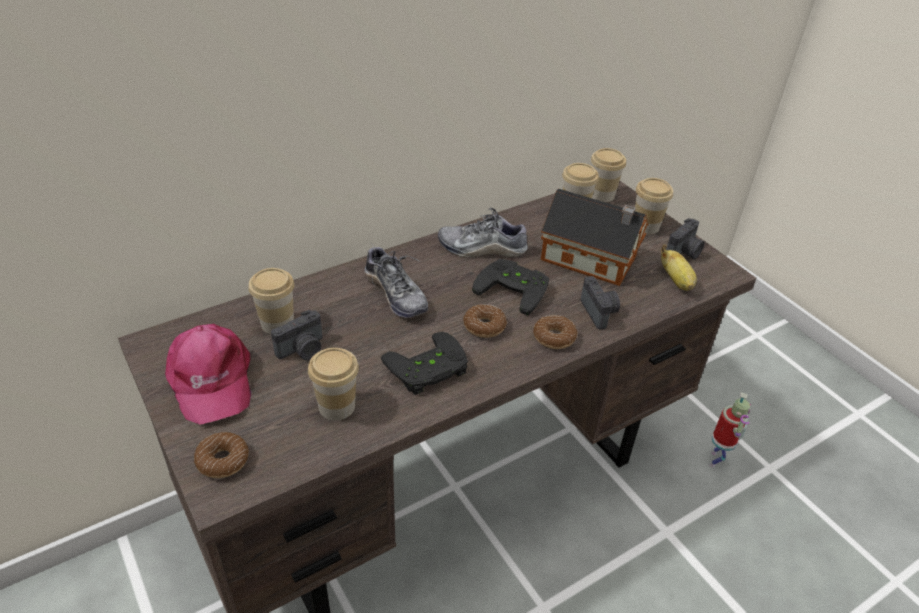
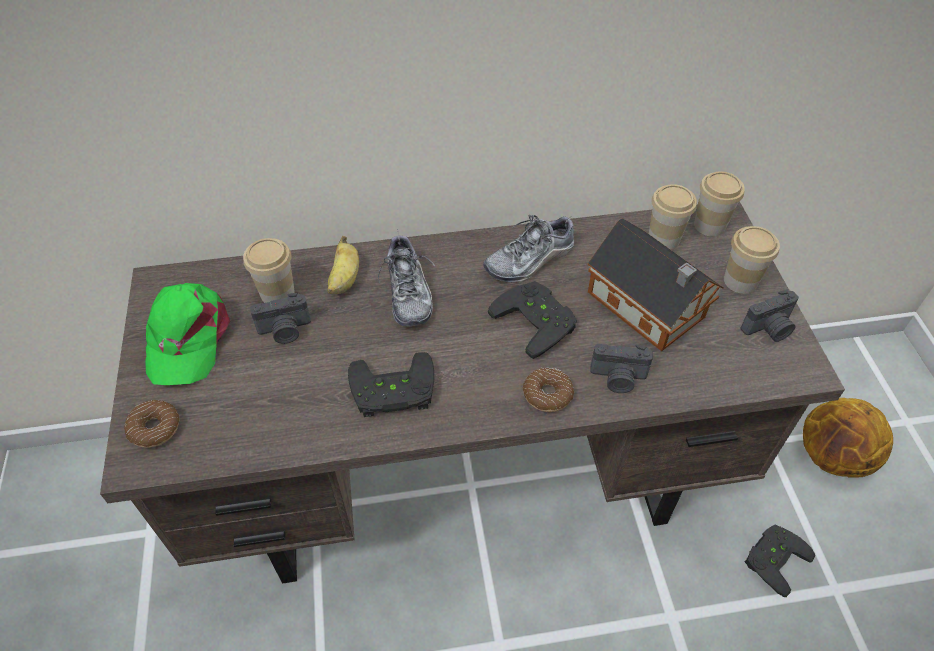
camera: 25 degrees right, 10 degrees up
pink cap [165,324,251,425] -> green cap [145,283,230,385]
cup [308,348,359,420] -> none
shoe [438,208,528,257] -> shoe turned 60 degrees counterclockwise [483,215,574,283]
donut [463,304,507,338] -> none
camera [581,276,620,329] -> camera turned 90 degrees clockwise [590,344,653,393]
banana [661,245,697,291] -> banana moved to [327,236,359,294]
toy robot [710,392,751,468] -> black game controller [745,525,815,597]
none -> basketball [803,398,893,478]

